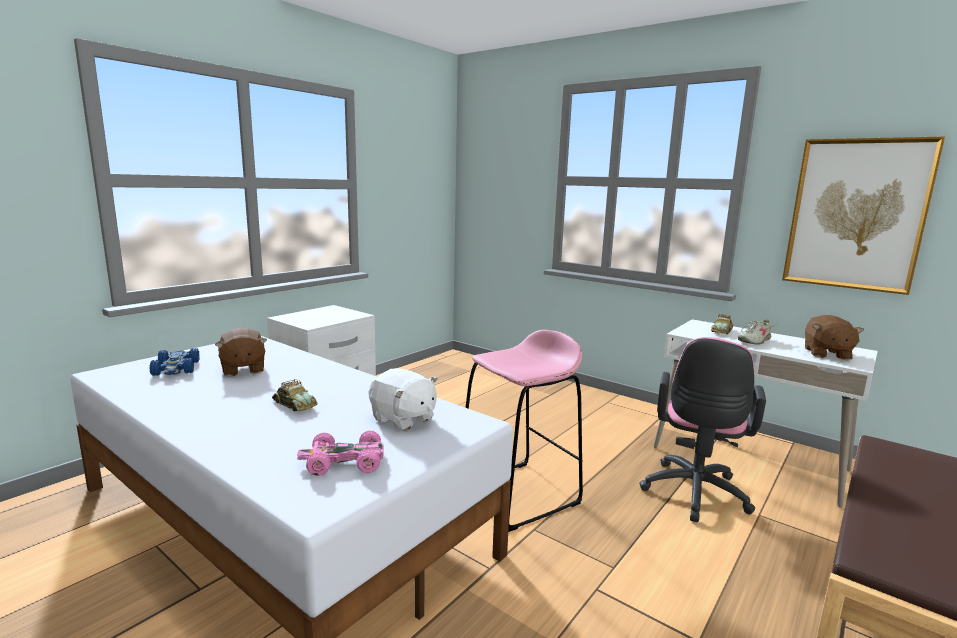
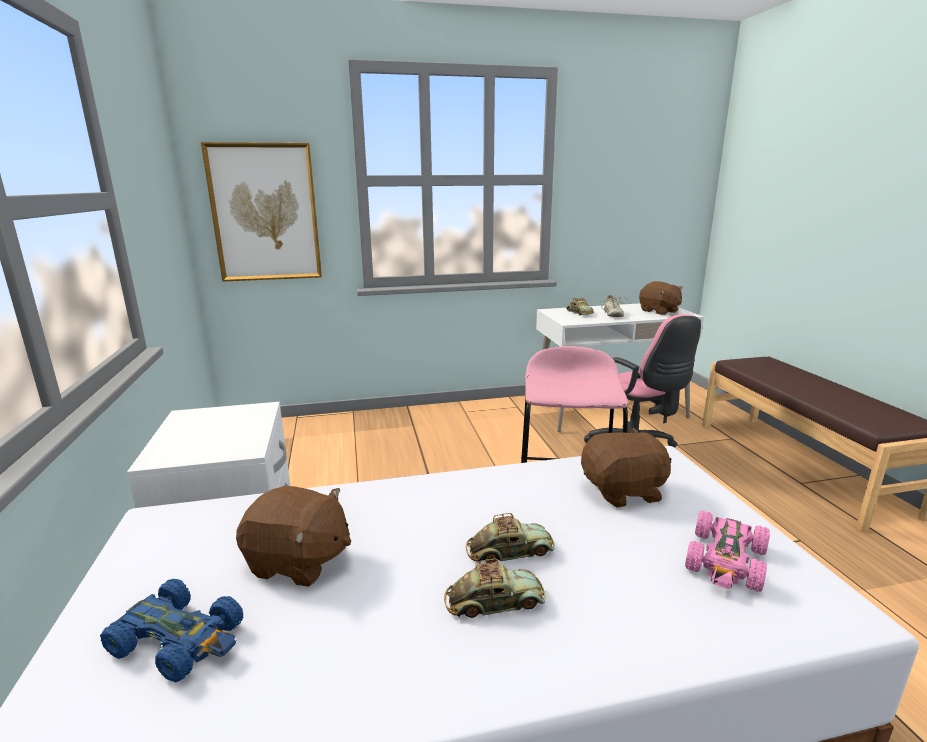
camera: 50 degrees left, 5 degrees up
white plush toy [368,368,437,431] -> brown plush toy [581,428,671,507]
picture [782,136,945,295] -> picture moved to [201,142,322,282]
none -> toy car [444,559,546,618]

